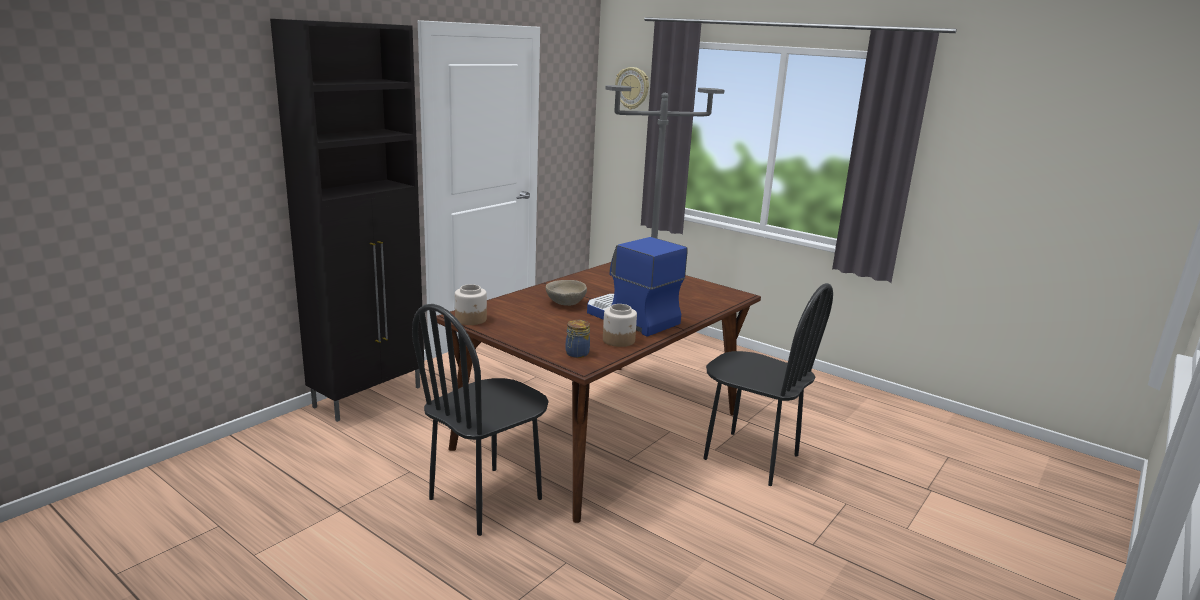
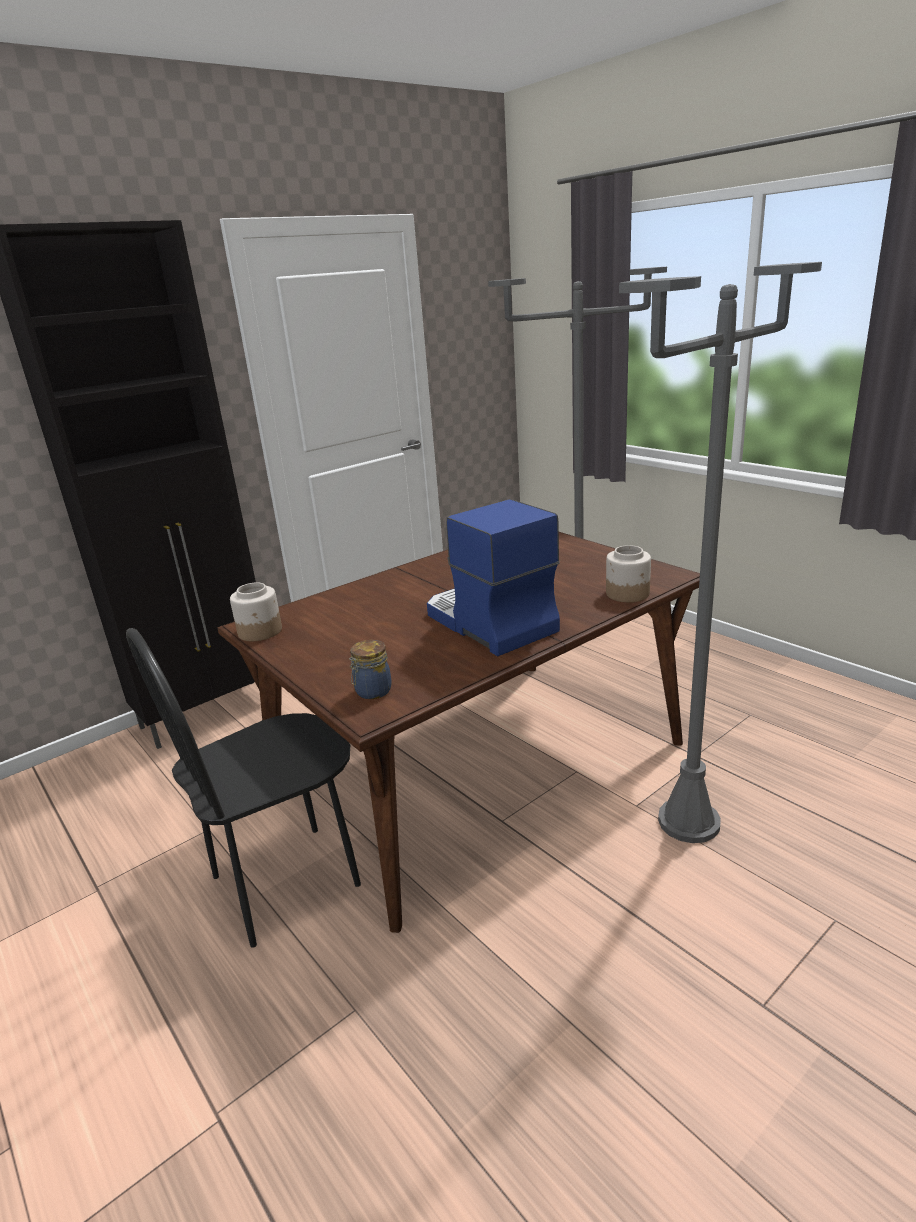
camera: 15 degrees right, 5 degrees up
beige bowl [546,280,587,306] -> none
jar [603,304,637,347] -> jar moved to [606,545,651,602]
wall clock [615,67,649,109] -> none
black chair [703,283,833,486] -> grey floor lamp [619,262,822,843]

